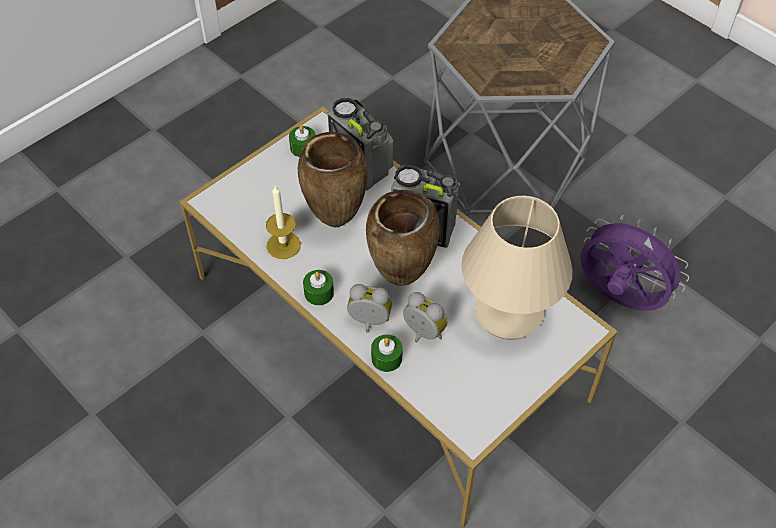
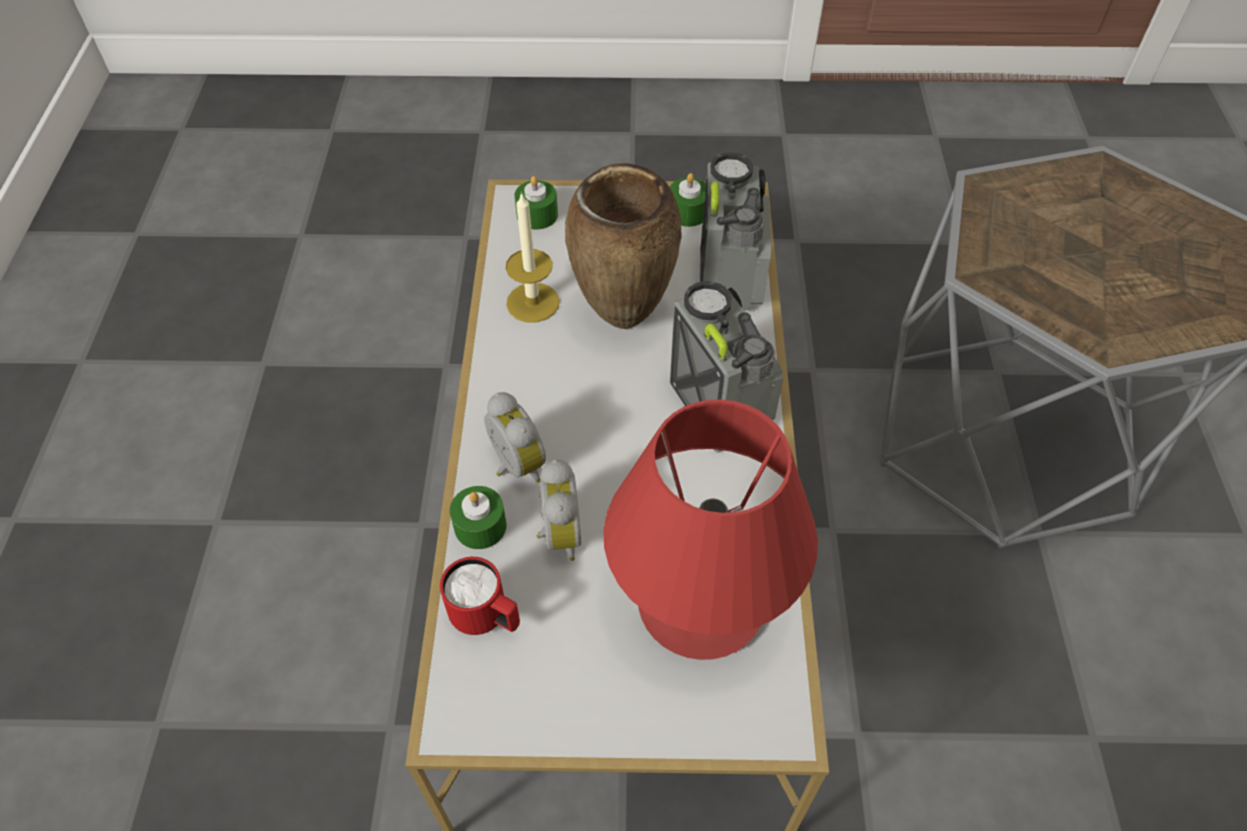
camera: 45 degrees right, 0 degrees up
green candle [303,270,334,305] -> green candle moved to [514,176,558,230]
brown vase [366,190,440,286] -> none
beige table lamp [461,196,573,340] -> red table lamp [603,399,818,660]
purple fan [580,215,689,311] -> none
none -> red mug [440,557,520,635]

